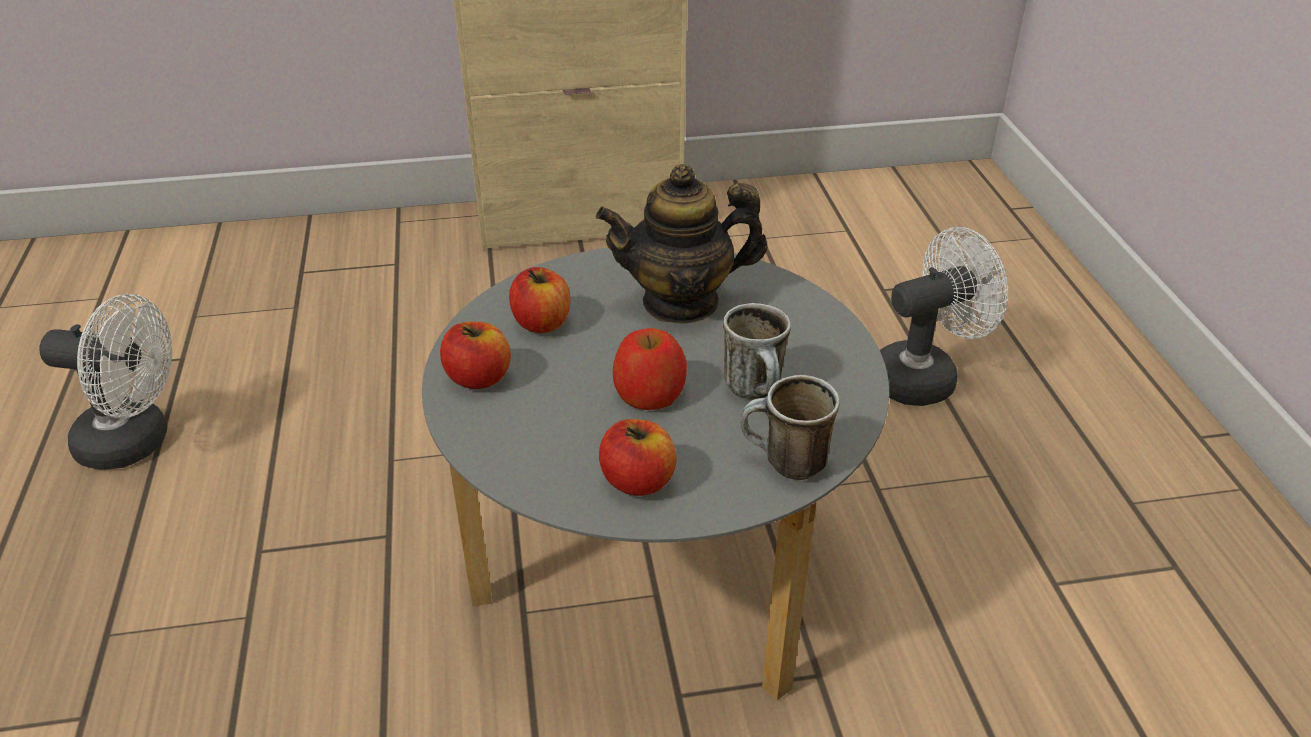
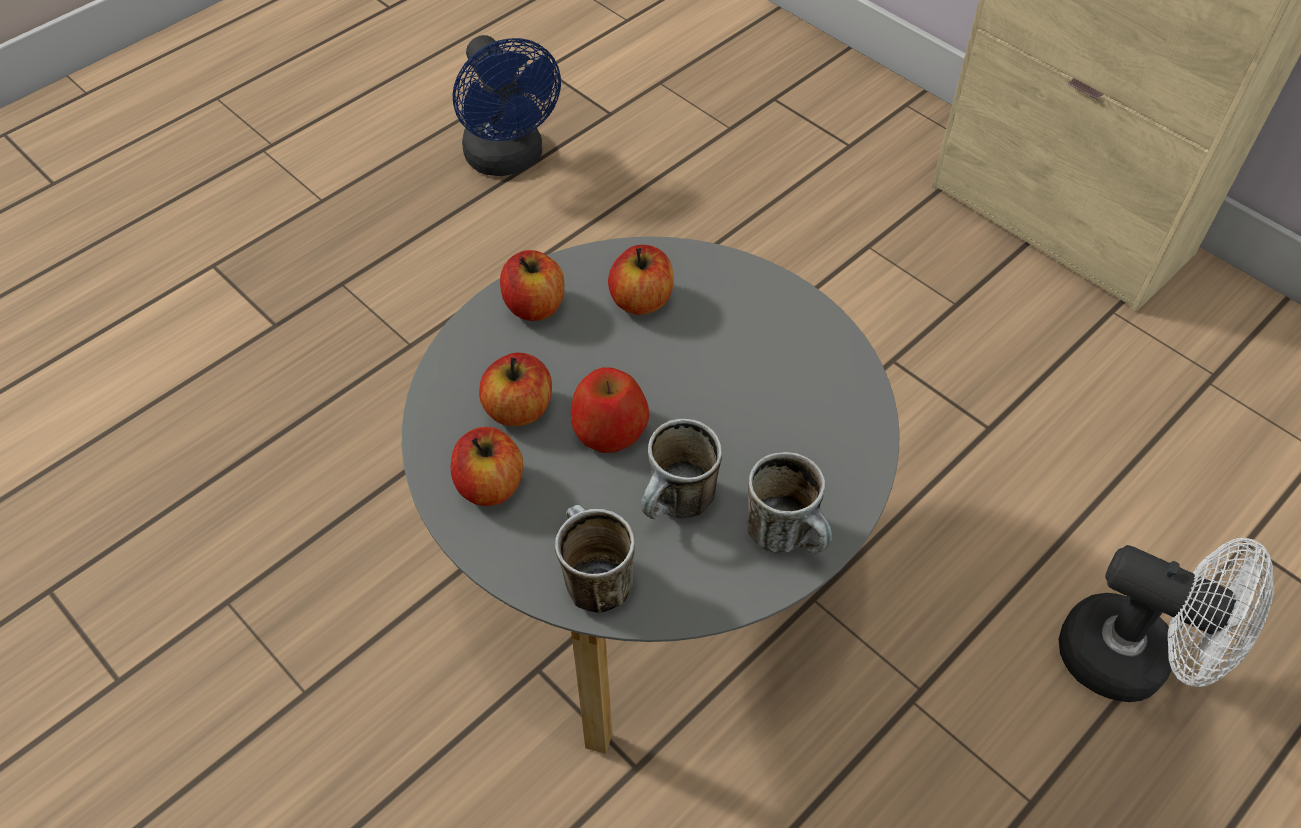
camera: 55 degrees right, 15 degrees up
white fan [40,294,172,470] -> blue fan [453,35,561,176]
teapot [596,164,767,324] -> none
none -> apple [479,353,552,426]
none -> mug [747,452,832,554]

